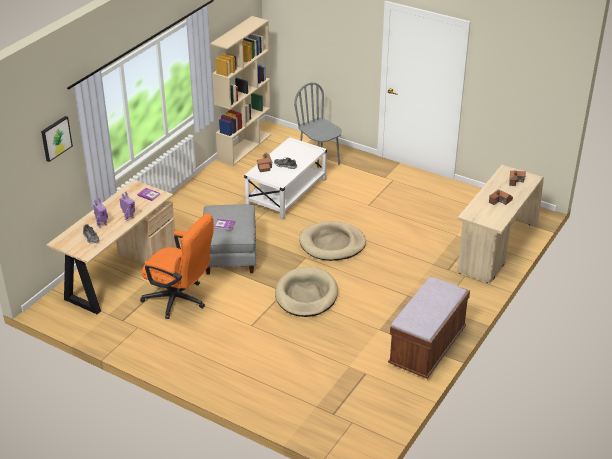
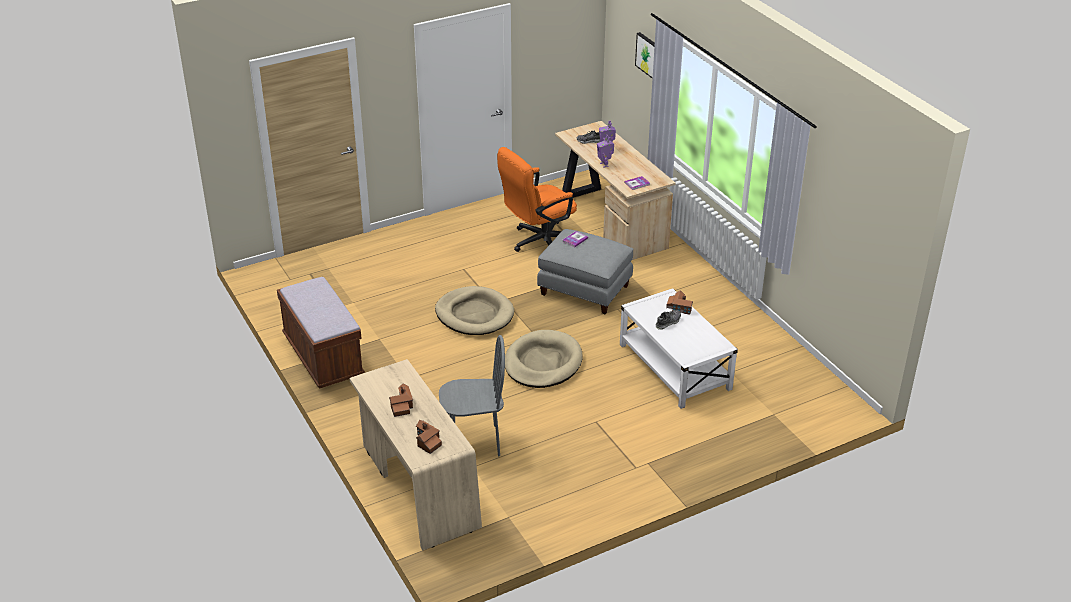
camera: 120 degrees right, 0 degrees up
beige bookcase [210,16,271,166] -> none
grey chair [294,82,342,168] -> grey chair moved to [439,335,505,456]

